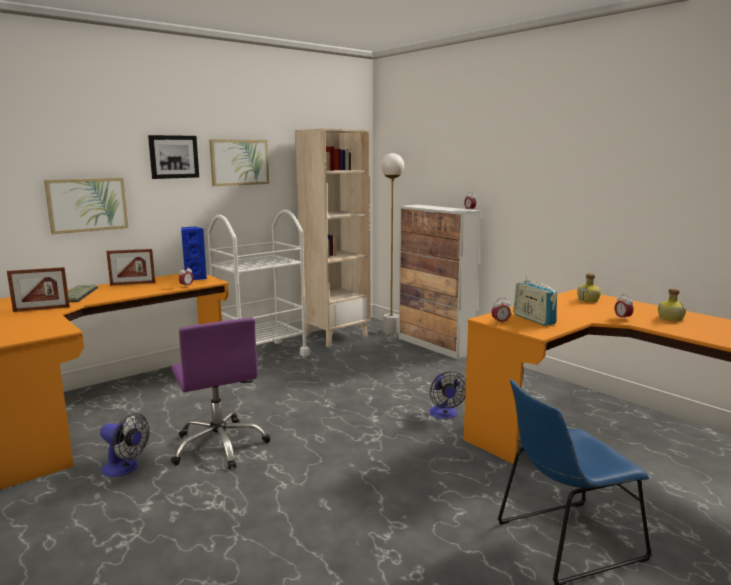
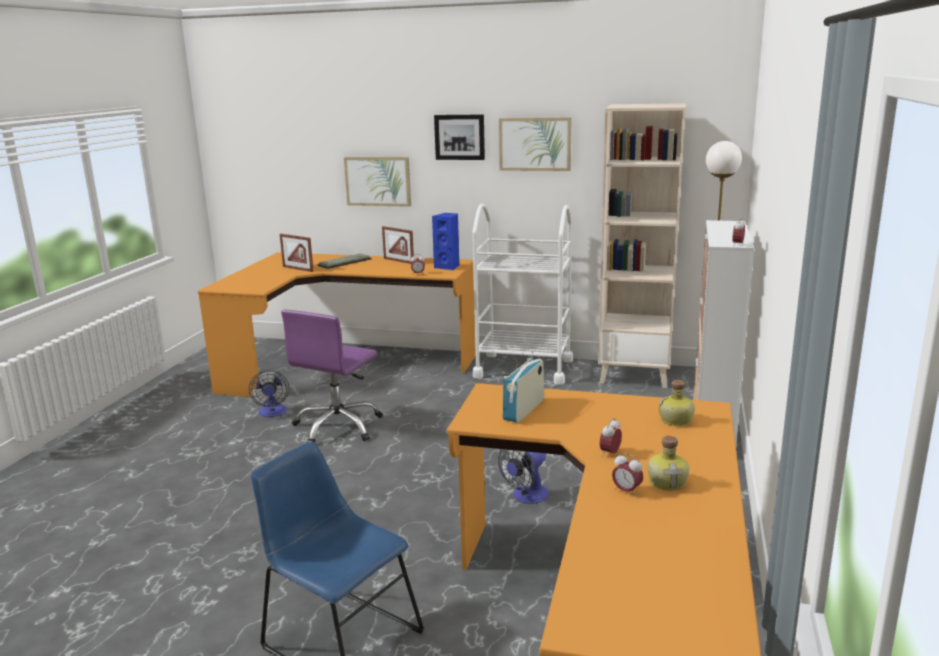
camera: 55 degrees right, 5 degrees up
alarm clock [491,298,511,324] -> alarm clock moved to [612,453,643,497]

